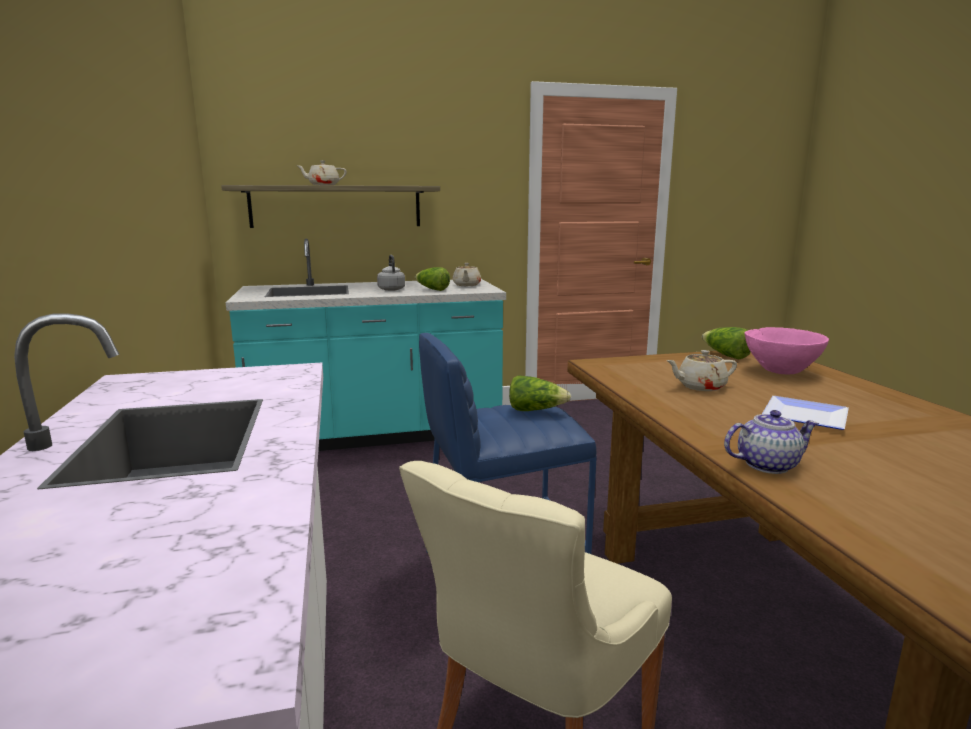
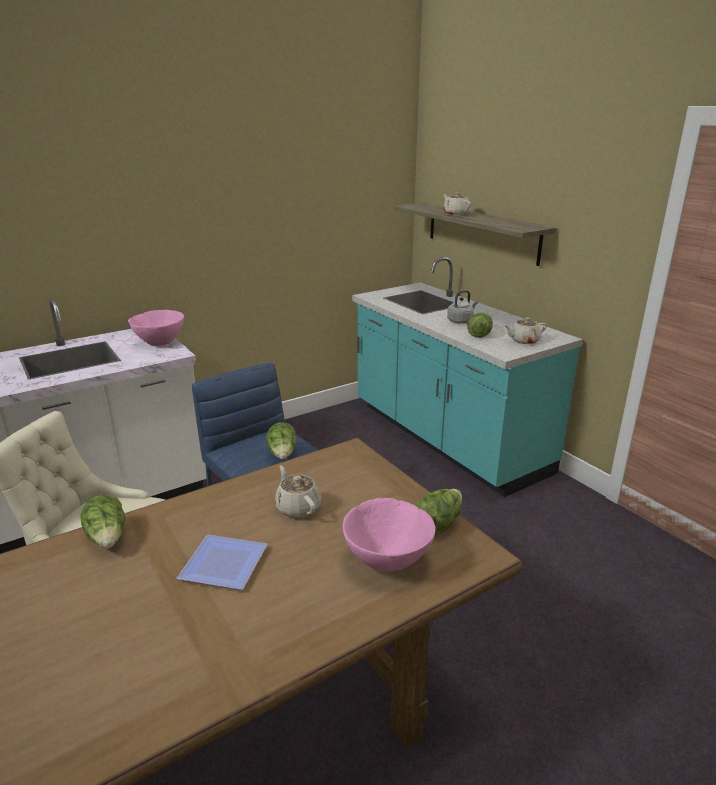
camera: 70 degrees right, 10 degrees up
teapot [724,410,819,474] -> lettuce [80,495,125,548]
none -> pink bowl [128,310,184,346]

